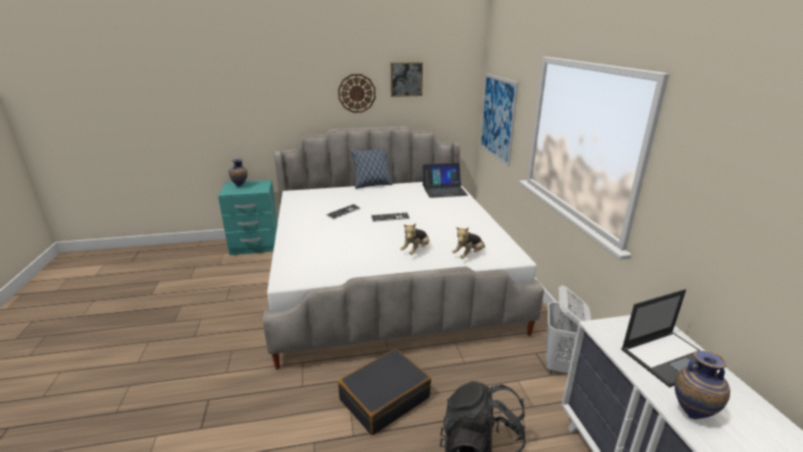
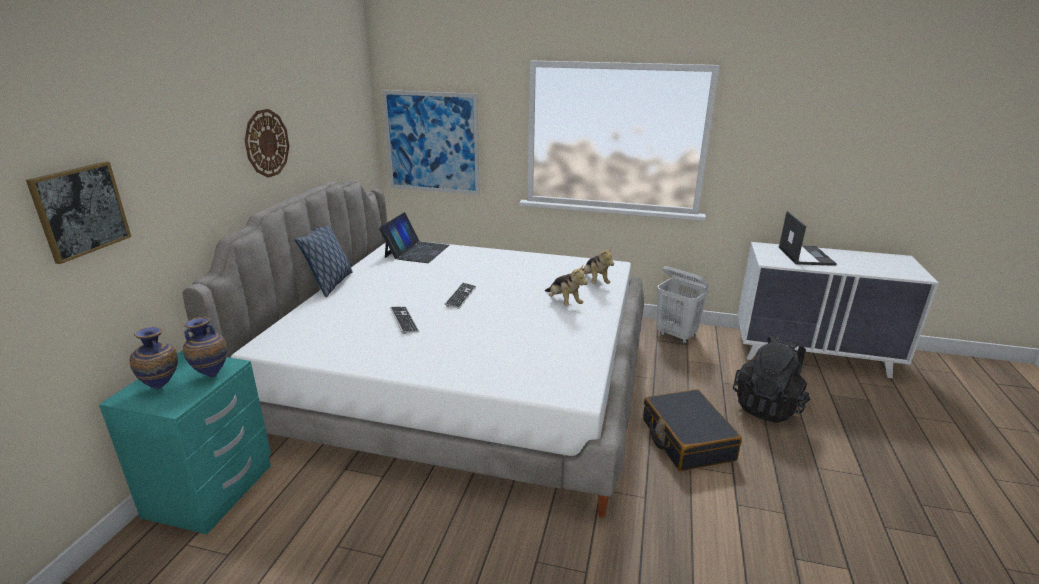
camera: 65 degrees left, 0 degrees up
picture [391,62,423,97] -> picture moved to [26,161,131,264]
vase [675,351,730,419] -> vase moved to [183,317,227,378]

